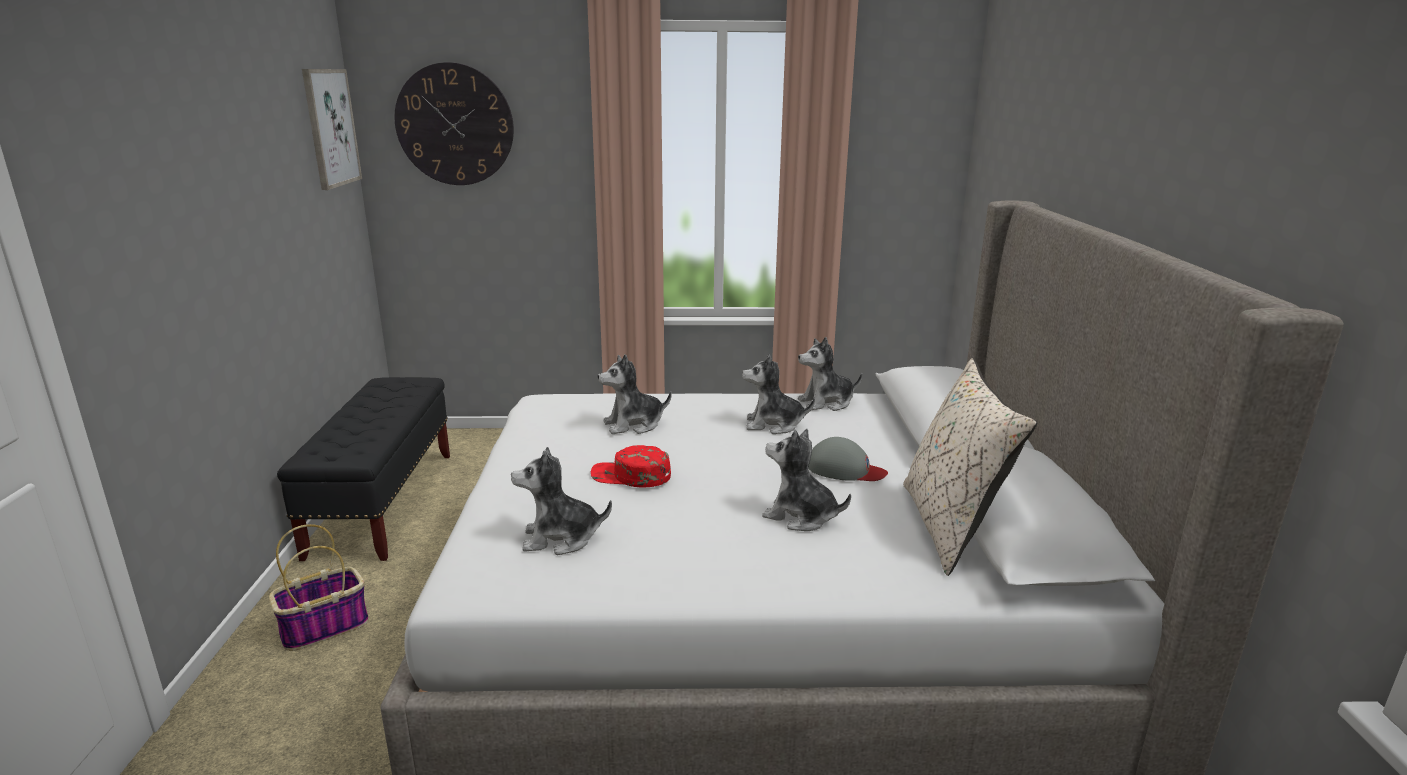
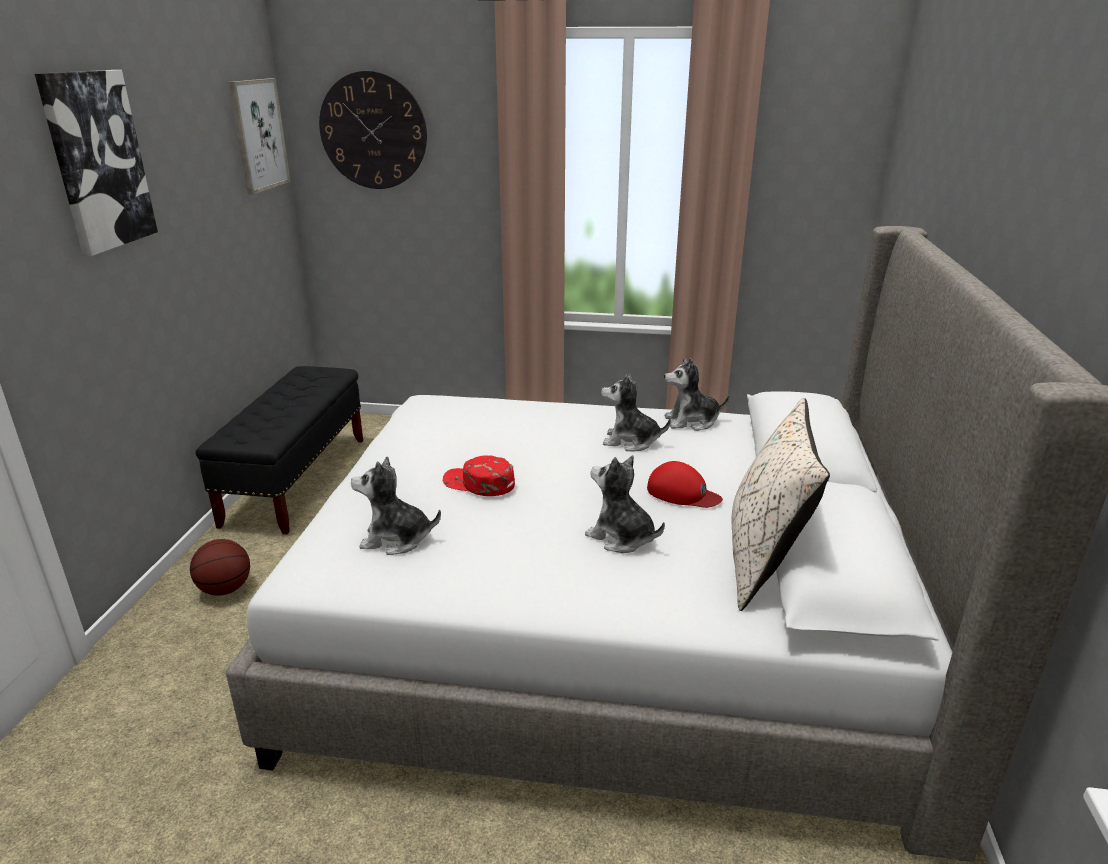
camera: 10 degrees right, 5 degrees up
basket [269,524,369,651] -> basketball [190,539,250,595]
plush toy [598,354,672,434] -> none
grey cap [808,437,888,481] -> red cap [647,461,723,508]
none -> picture [35,70,158,256]

